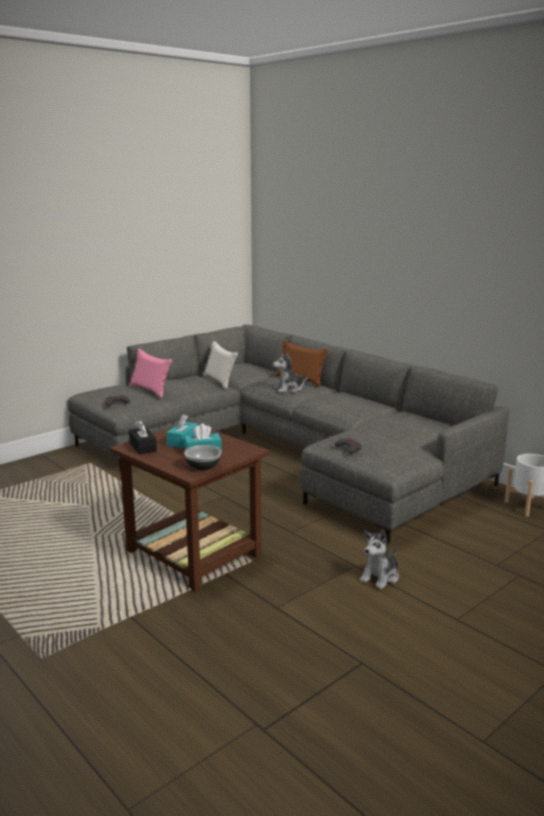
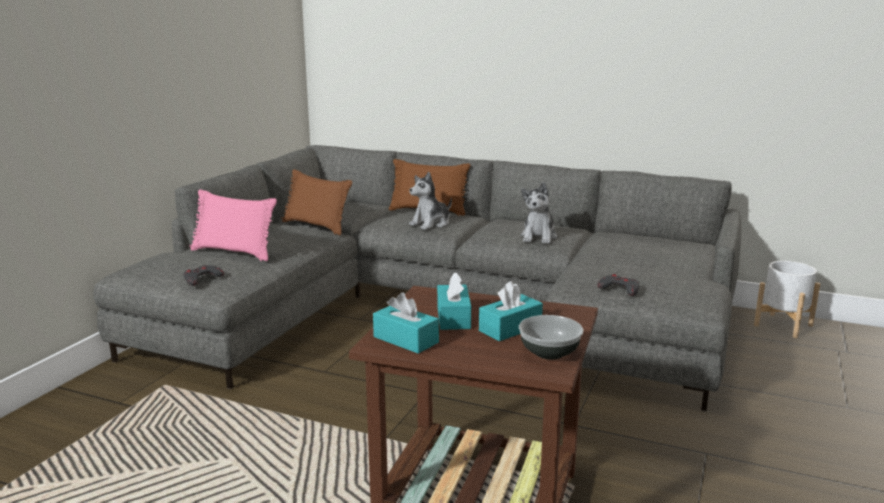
camera: 25 degrees left, 0 degrees up
black tissue box [129,420,157,455] -> turquoise tissue box [373,292,439,354]
white pillow [202,341,238,389] -> brown pillow [281,169,352,235]
plush toy [360,530,399,589] -> plush toy moved to [521,182,557,244]

